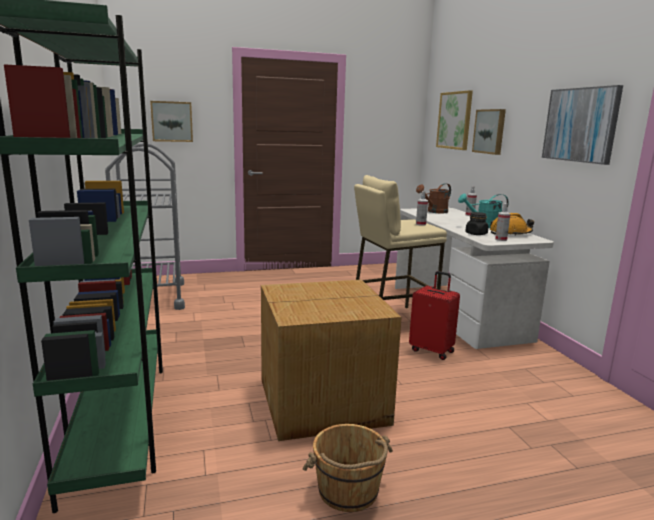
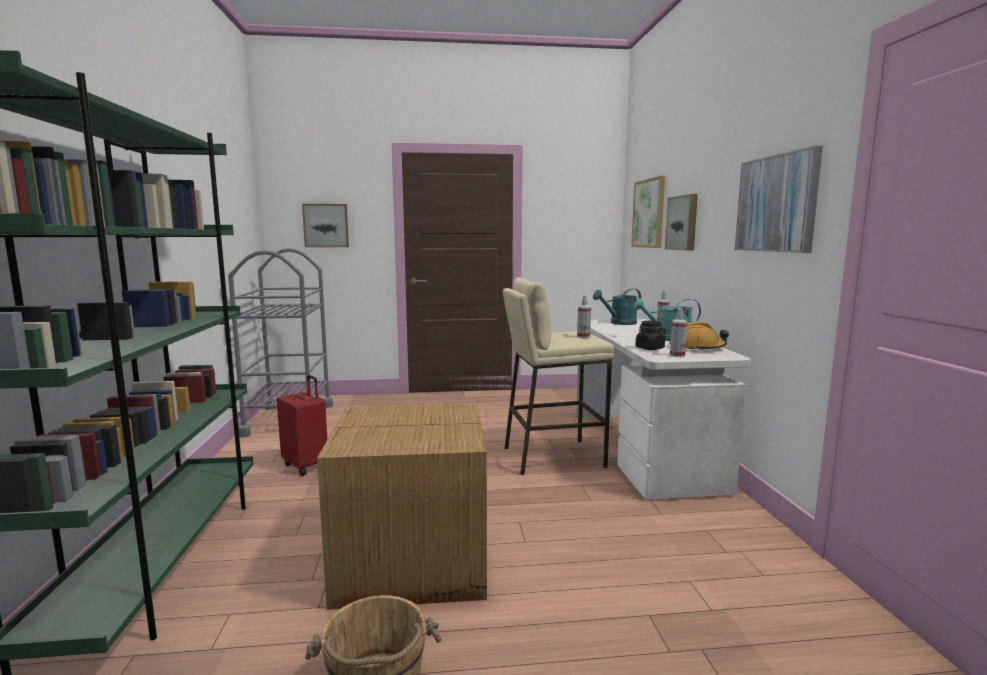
camera: 10 degrees right, 5 degrees down
red suitcase [409,271,460,360] -> red suitcase moved to [277,375,327,476]
brown watering can [416,183,451,213] -> turquoise watering can [593,289,641,325]

